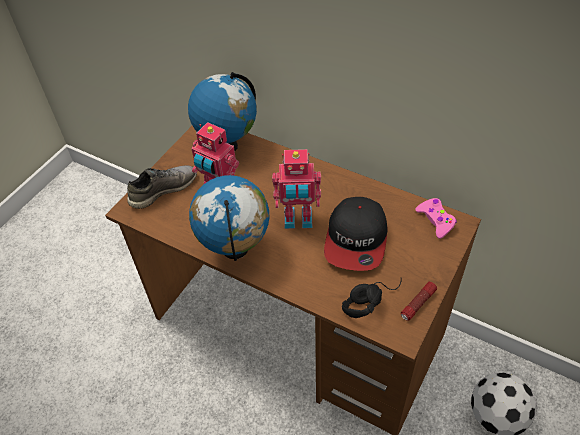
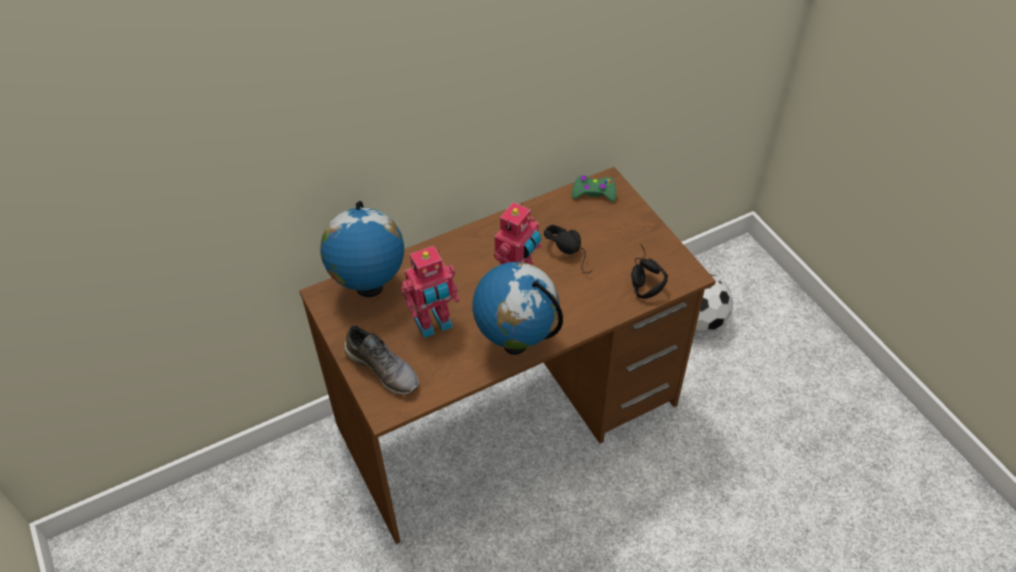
camera: 60 degrees left, 0 degrees up
grey shoe [127,165,197,209] -> grey shoe turned 135 degrees clockwise [344,325,419,395]
cap [324,197,388,271] -> black headphones [544,225,592,274]
flashlight [401,282,437,321] -> none
pink game controller [415,198,457,239] -> green game controller [572,175,616,202]

